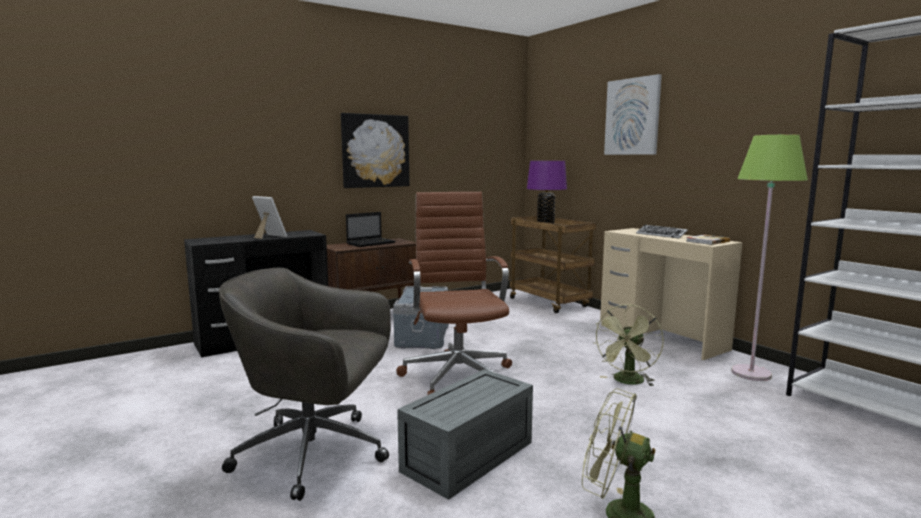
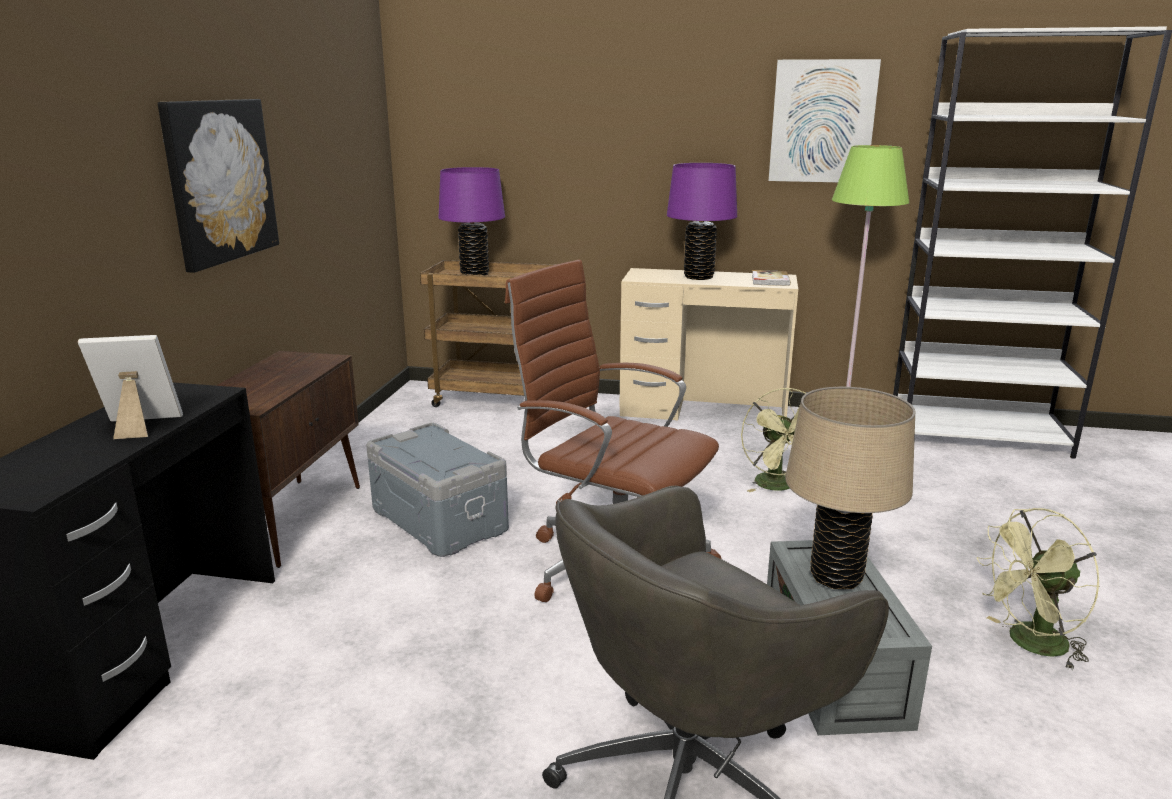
camera: 45 degrees left, 10 degrees up
laptop [346,212,396,247] -> none
picture [604,74,662,155] -> picture moved to [769,59,881,182]
keyboard [636,225,688,238] -> purple table lamp [667,163,737,280]
none -> beige table lamp [785,387,915,590]

